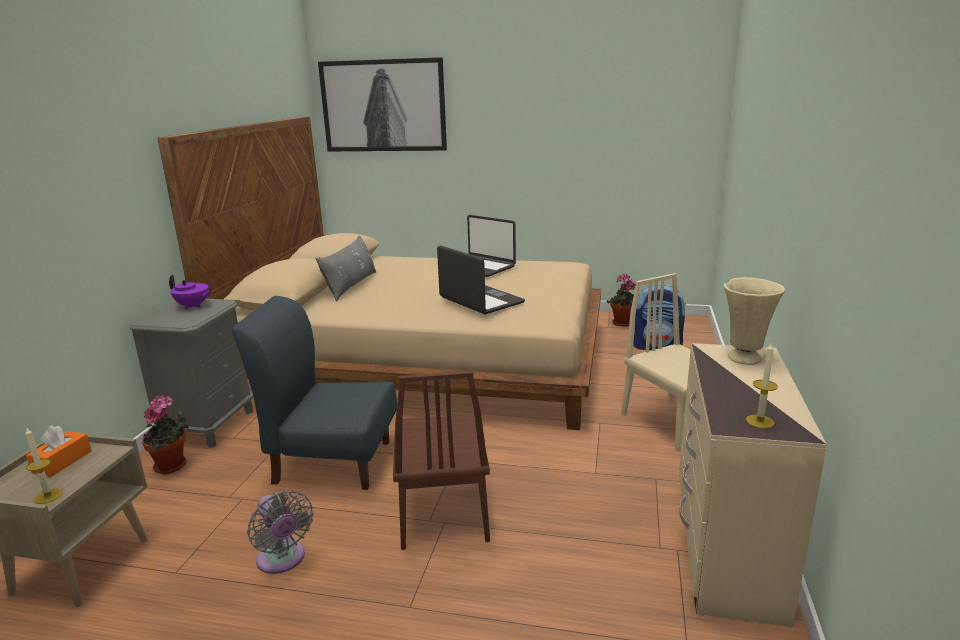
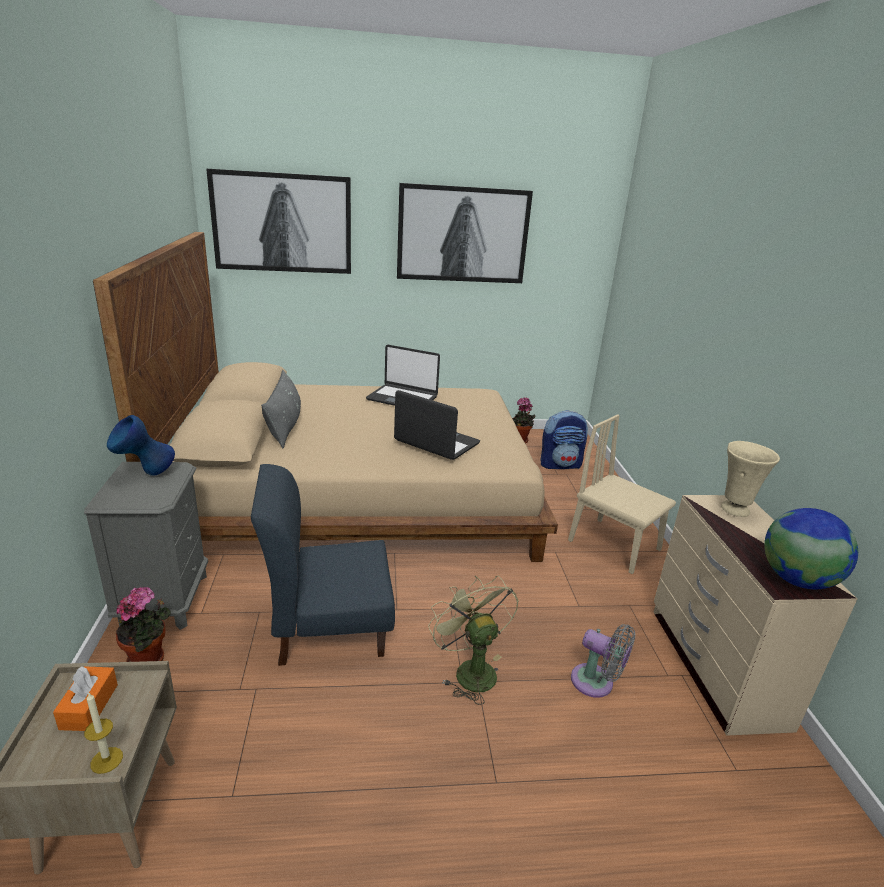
camera: 20 degrees left, 5 degrees up
purple teapot [169,275,211,309] -> blue vase [107,415,175,476]
grey fan [247,490,313,574] -> grey fan moved to [571,624,635,698]
brown chair [393,371,490,550] -> green fan [428,576,519,705]
candle [746,342,778,428] -> globe [764,508,858,589]
none -> picture [397,183,533,283]

